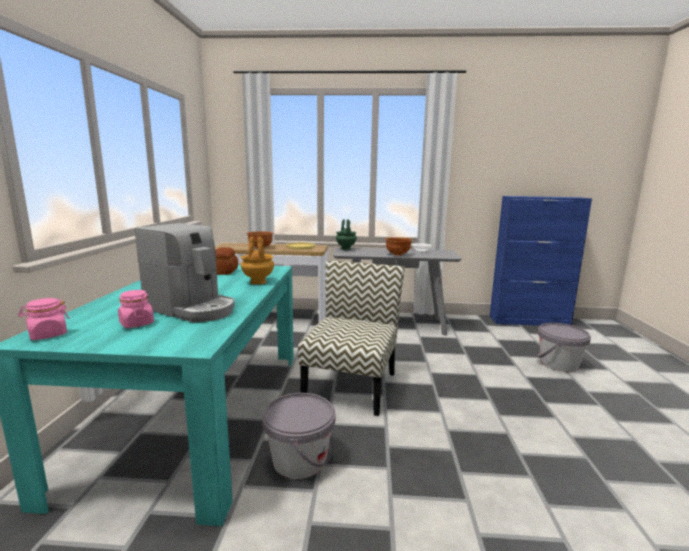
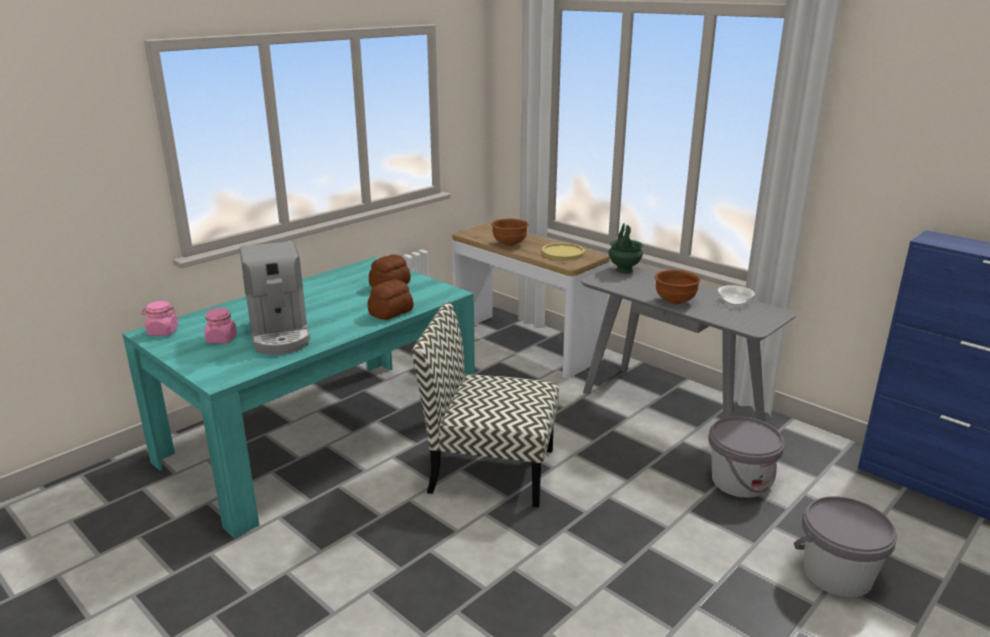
camera: 40 degrees right, 10 degrees up
brown vase [241,236,274,285] -> bread [368,280,414,320]
grey bucket [262,393,335,479] -> grey bucket moved to [708,417,785,498]
chair [298,260,405,416] -> chair turned 135 degrees counterclockwise [412,302,559,507]

